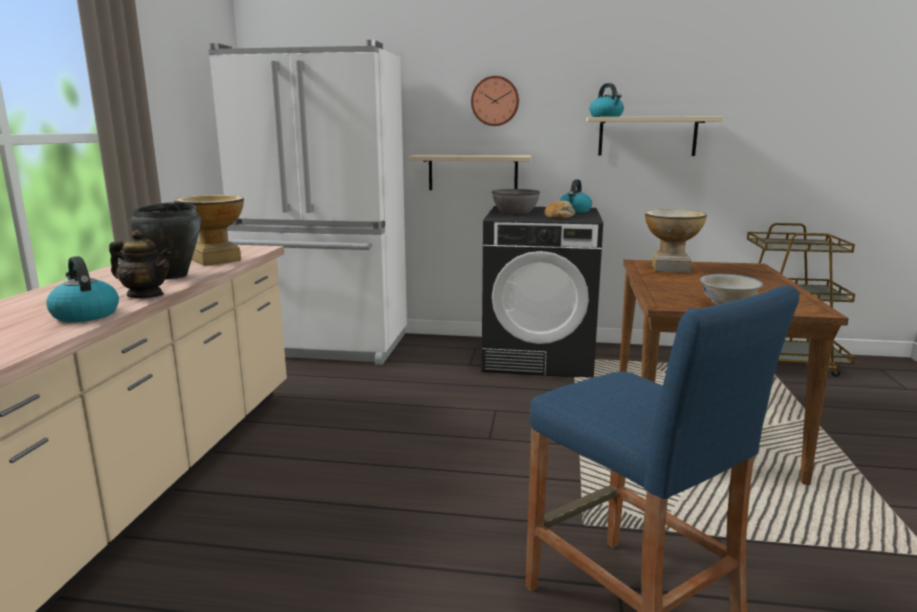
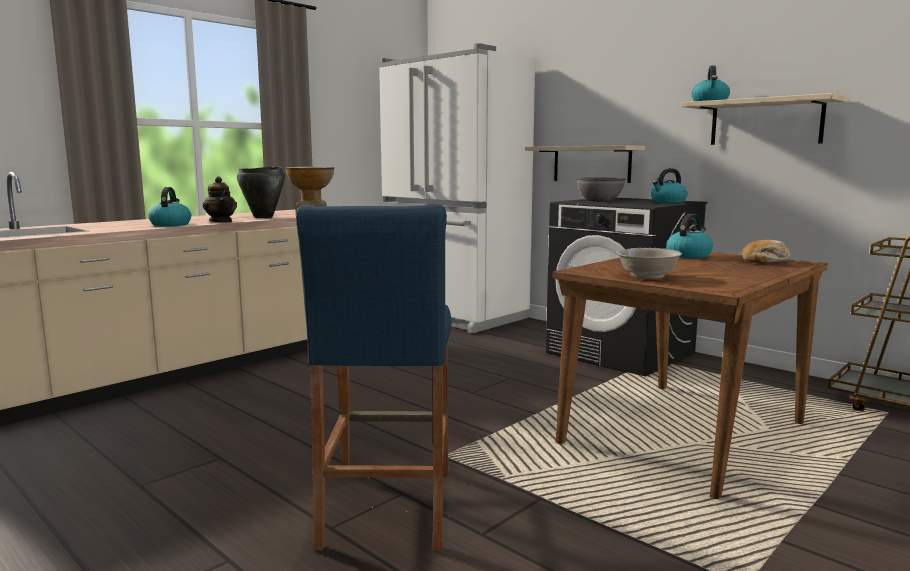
camera: 35 degrees right, 5 degrees down
wall clock [471,76,519,126] -> none
bread [544,201,575,219] -> bread moved to [742,240,791,264]
vase [645,210,707,273] -> kettle [666,214,713,258]

